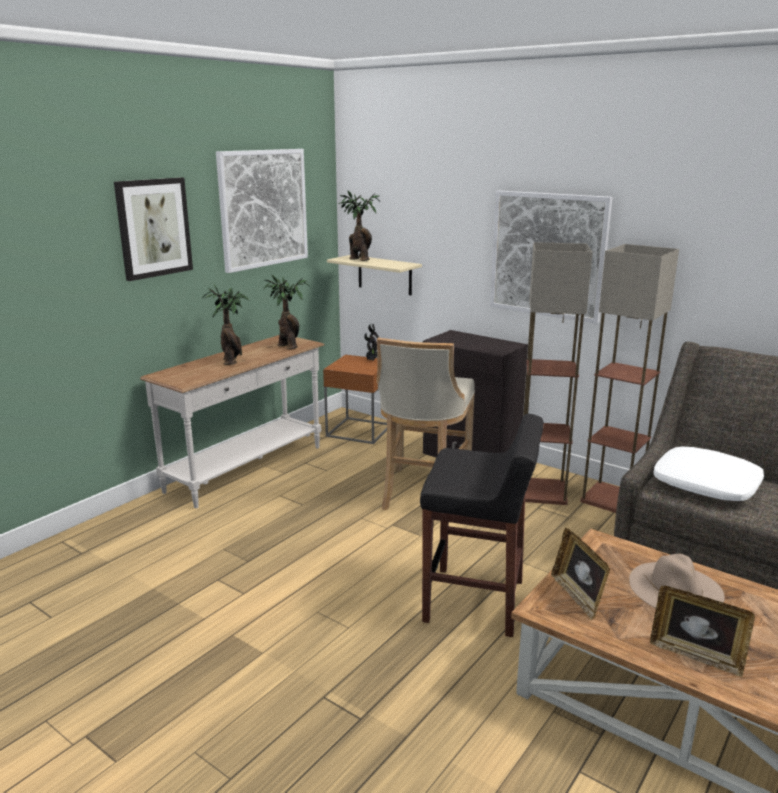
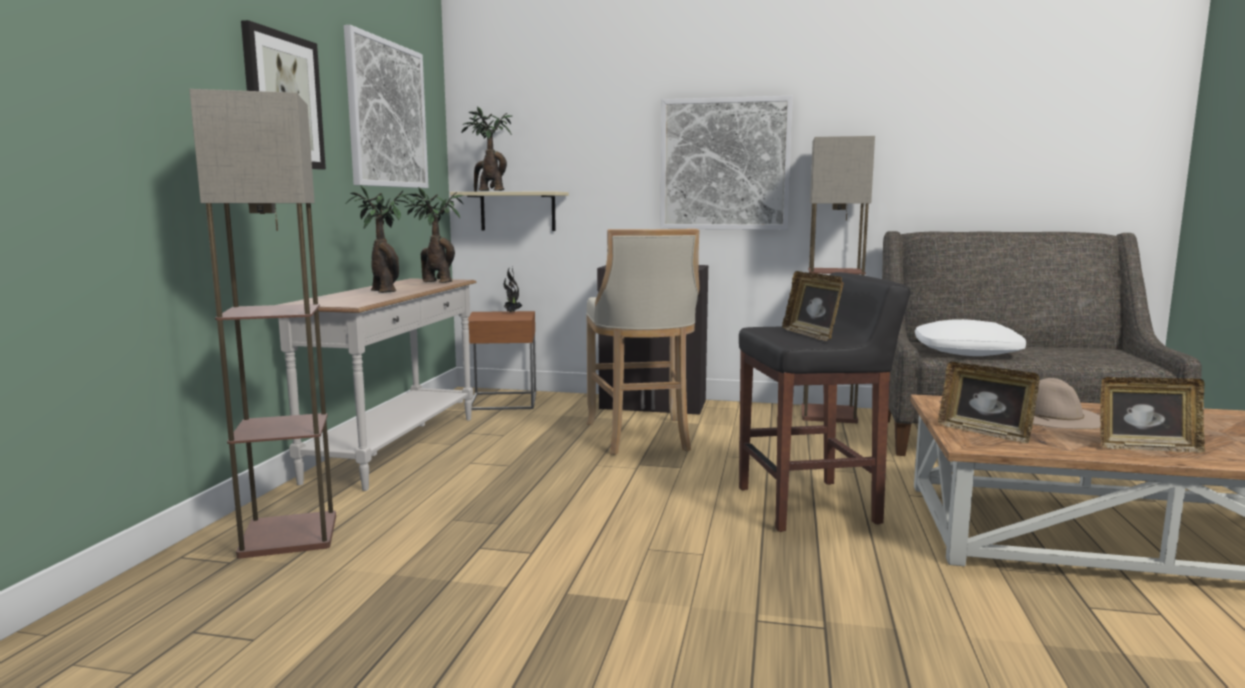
camera: 25 degrees left, 10 degrees down
floor lamp [523,242,593,505] -> floor lamp moved to [189,89,336,559]
none -> picture frame [782,271,844,341]

